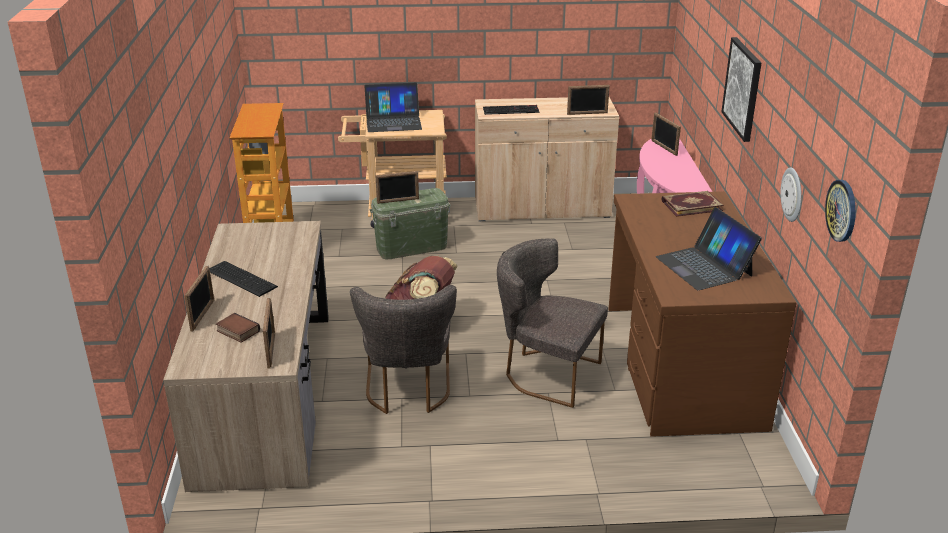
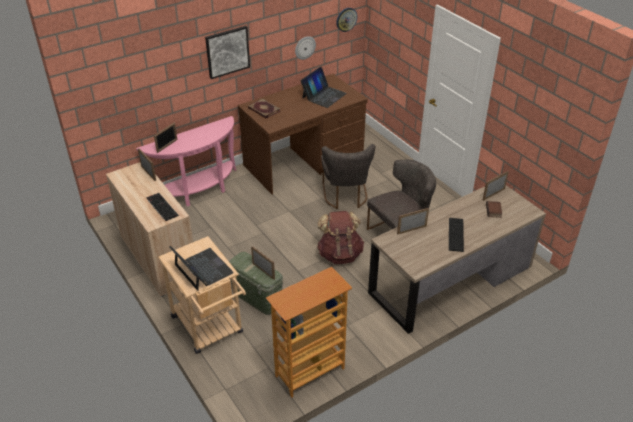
camera: 120 degrees left, 10 degrees up
picture frame [184,266,214,332] -> picture frame moved to [397,208,429,234]

